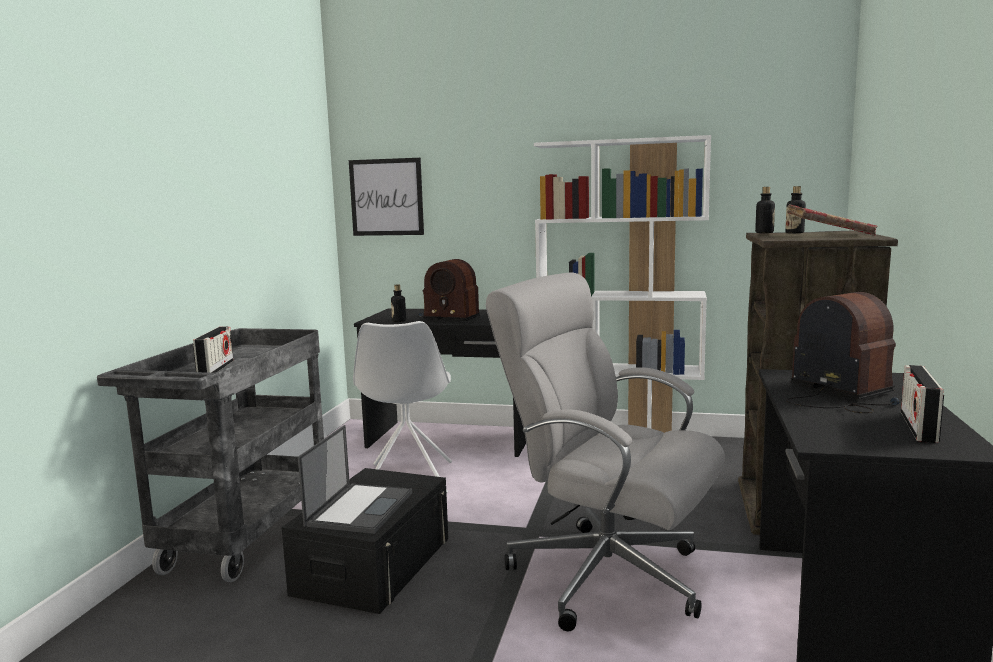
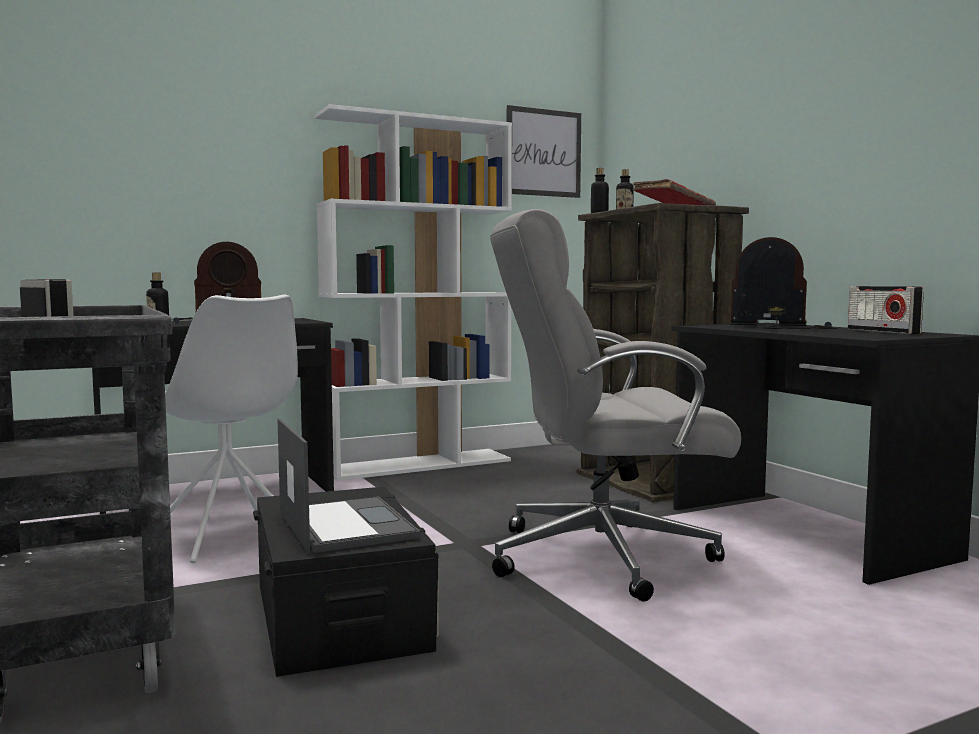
camera: 40 degrees left, 5 degrees down
picture [349,158,424,236] -> picture moved to [507,105,581,198]

